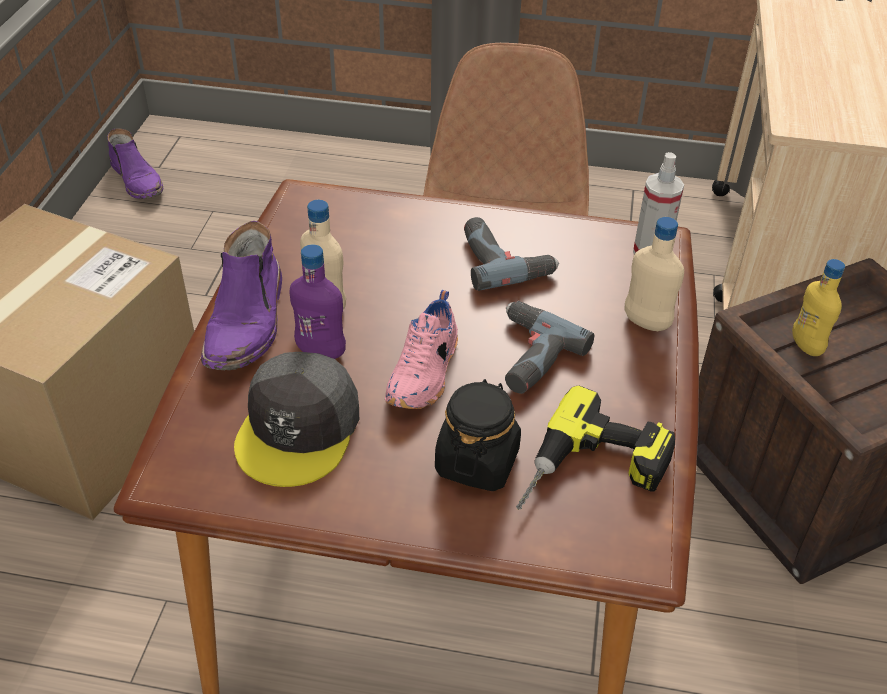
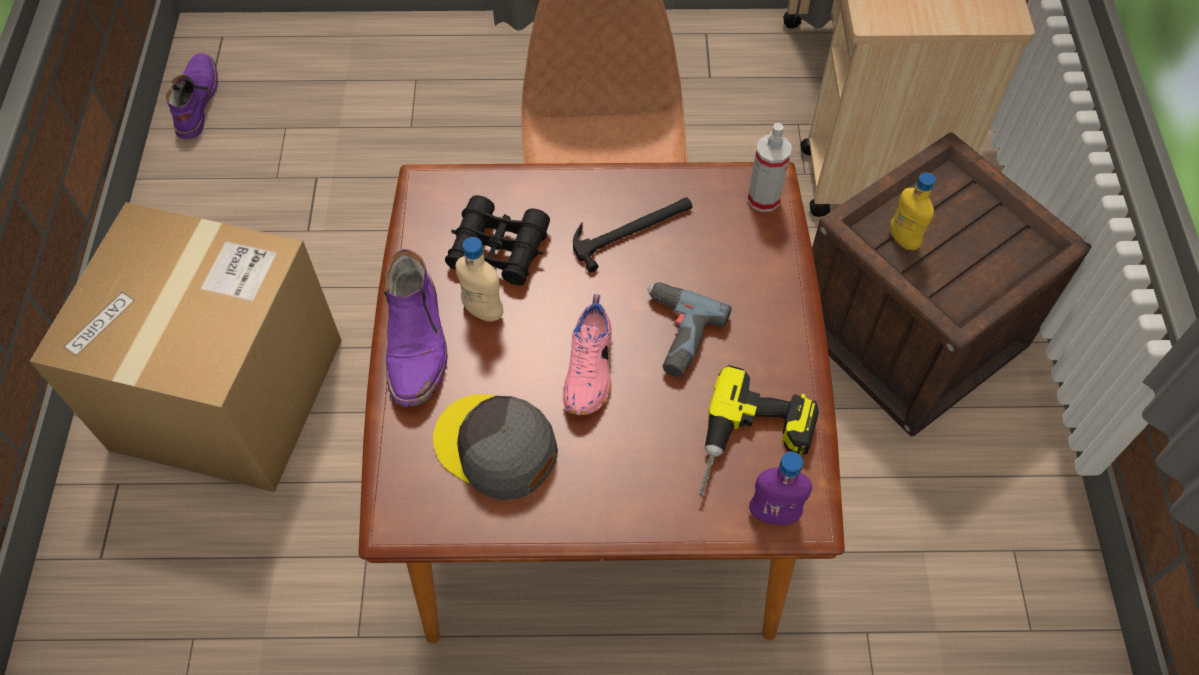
camera: 10 degrees left, 15 degrees up
purple boot [107,128,163,199] -> purple boot turned 135 degrees counterclockwise [166,53,218,139]
grey cap [234,352,359,487] -> grey cap turned 120 degrees clockwise [433,394,558,500]
purple bottle [290,244,346,359] -> purple bottle moved to [749,452,812,525]
black jar [435,379,521,491] -> none
power drill [464,217,559,291] -> hammer [573,197,692,272]
beige bottle [624,217,684,331] -> none
none -> black binoculars [445,195,550,285]

